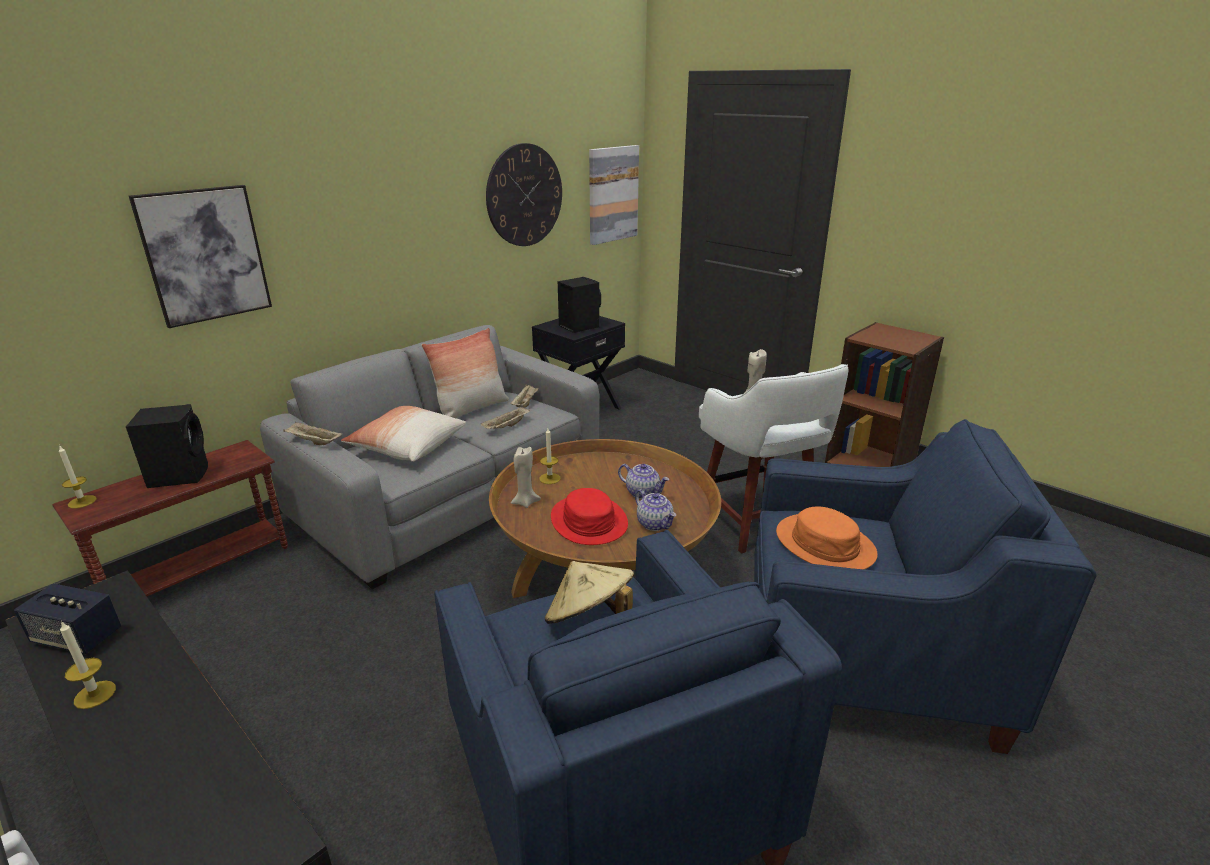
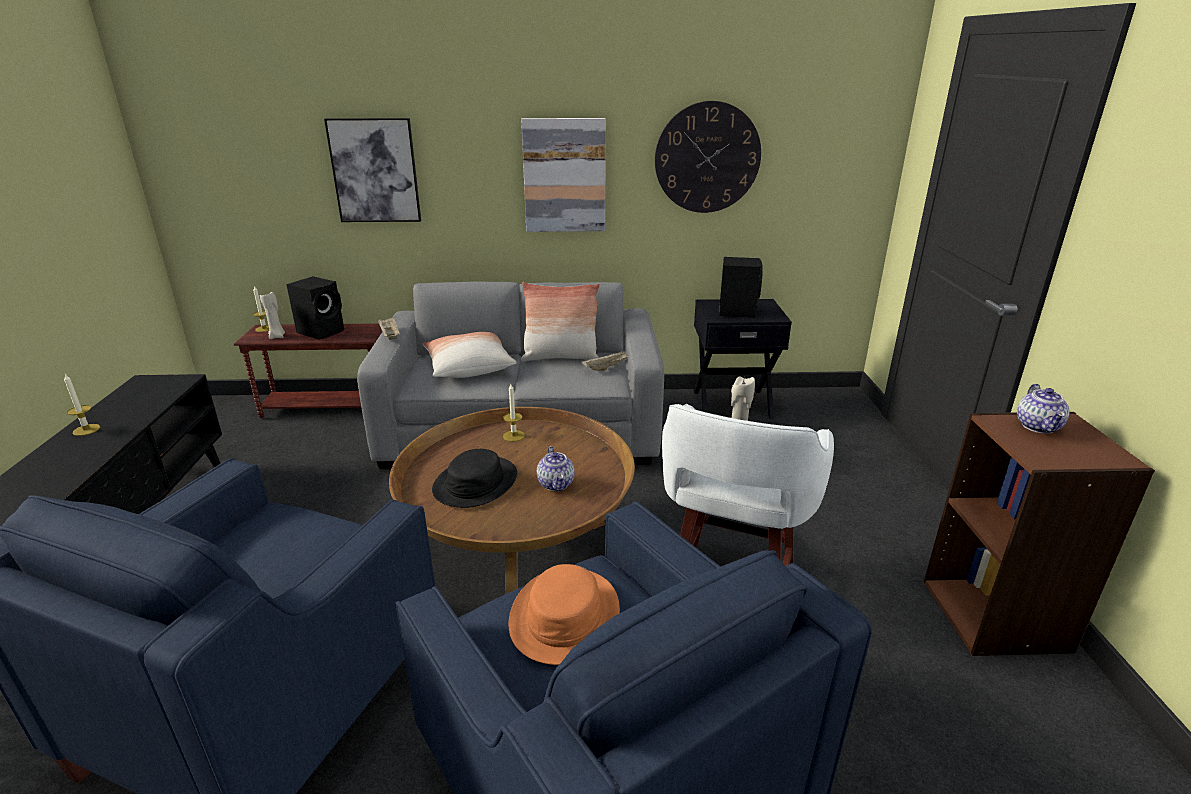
camera: 45 degrees right, 0 degrees up
speaker [14,584,121,654] -> none
beige tray [481,406,530,429] -> none
beige candle [511,447,541,508] -> beige candle moved to [260,292,285,339]
beige hat [545,561,634,624] -> none
red hat [551,488,628,545] -> black hat [432,449,517,508]
picture [589,145,639,245] -> picture moved to [521,118,606,232]
teapot [635,489,676,531] -> teapot moved to [1017,384,1069,434]

